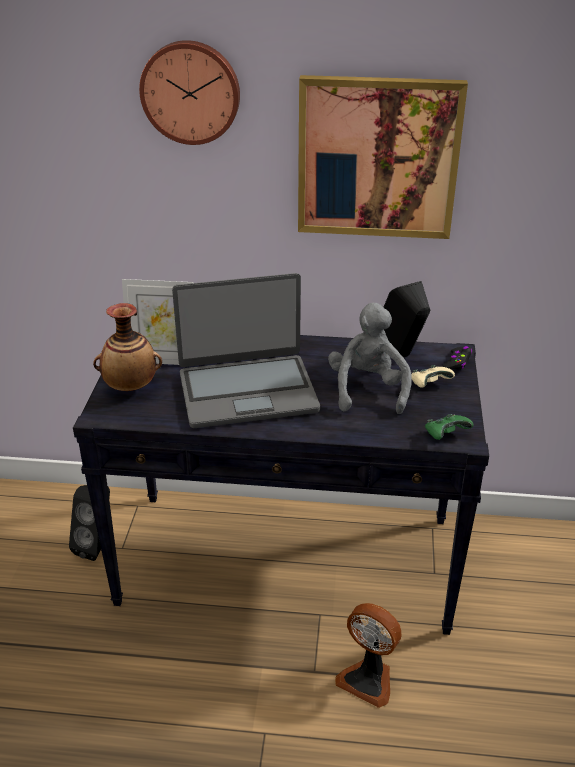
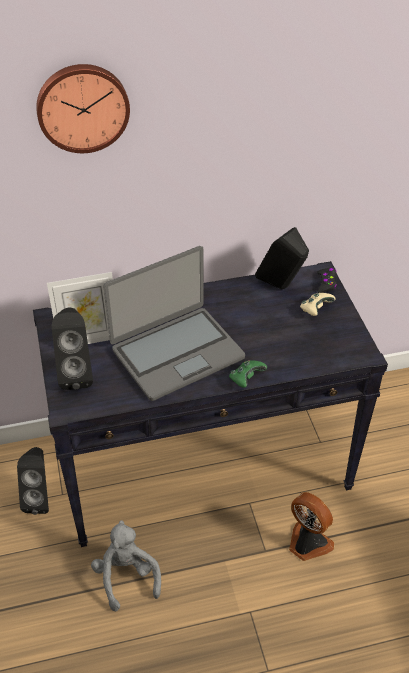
camera: 20 degrees left, 10 degrees up
vase [93,303,162,391] -> black speaker [52,307,93,390]
picture [298,75,468,239] -> none
grey plush toy [328,303,412,414] -> grey plush toy moved to [91,520,161,611]
fan [335,603,401,708] -> fan turned 150 degrees counterclockwise [289,492,334,561]
green game controller [425,414,473,440] -> green game controller moved to [229,360,267,388]

